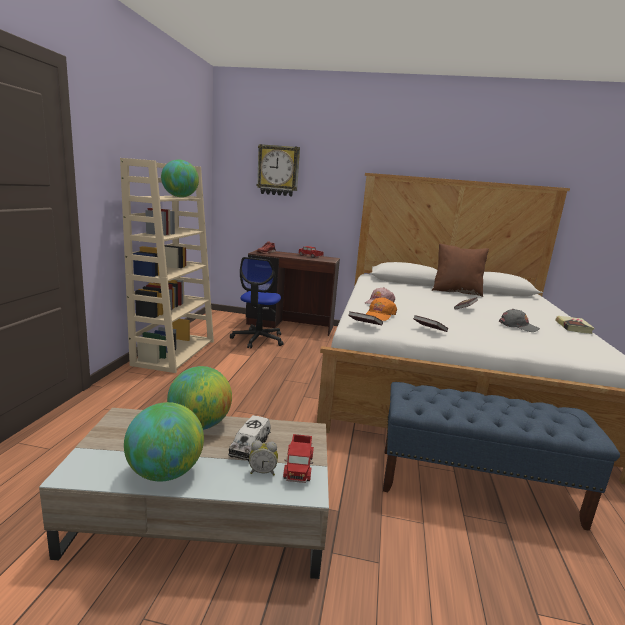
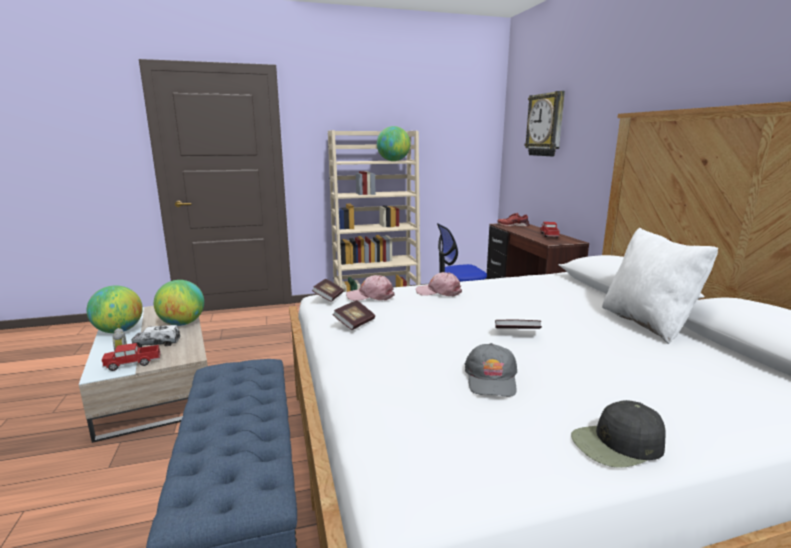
camera: 65 degrees right, 0 degrees up
orange cap [366,297,397,321] -> pink cap [346,275,395,301]
brown pillow [432,243,489,297] -> white pillow [602,228,718,344]
book [555,316,595,334] -> black cap [571,400,666,468]

